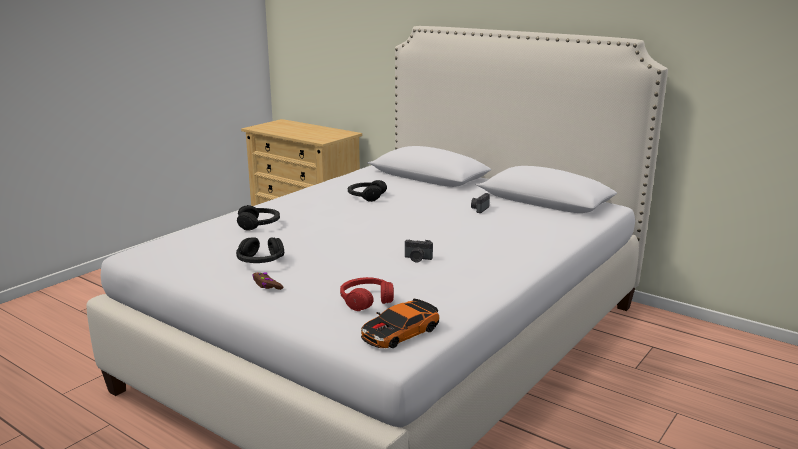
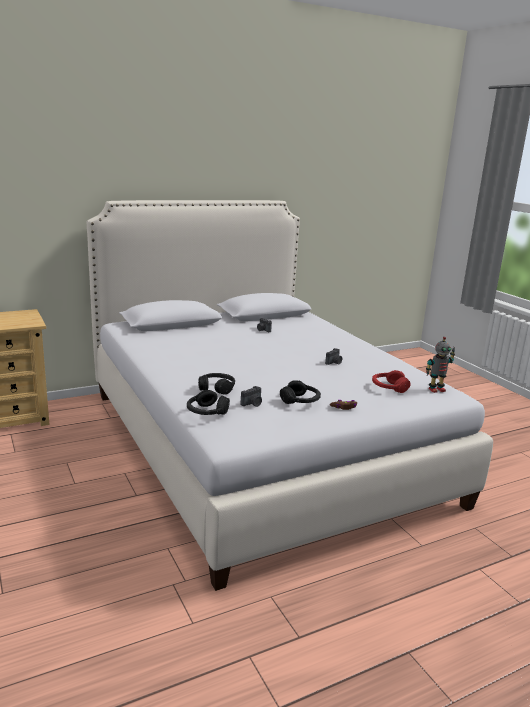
camera: 65 degrees left, 0 degrees up
black headphones [348,180,387,202] -> black headphones moved to [187,390,230,415]
toy car [361,298,439,348] -> toy robot [426,337,455,393]
none -> camera [241,386,262,407]

